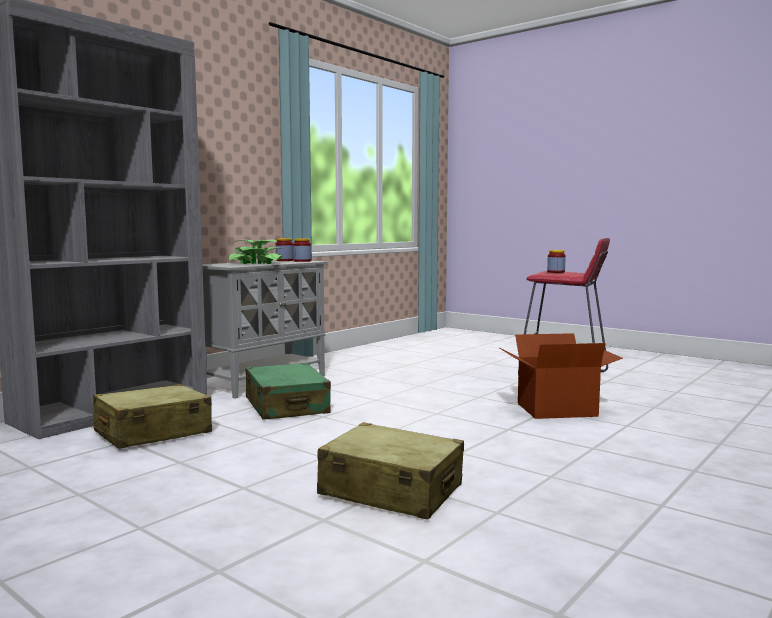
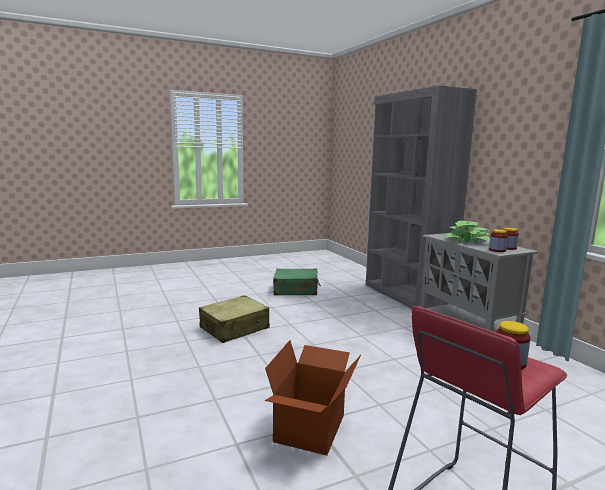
camera: 115 degrees right, 5 degrees up
beige suitcase [93,384,212,449] -> none
green suitcase [246,363,331,419] -> green suitcase moved to [273,268,321,295]

